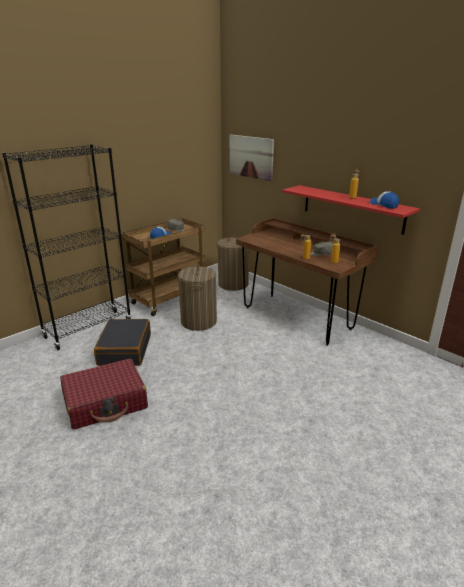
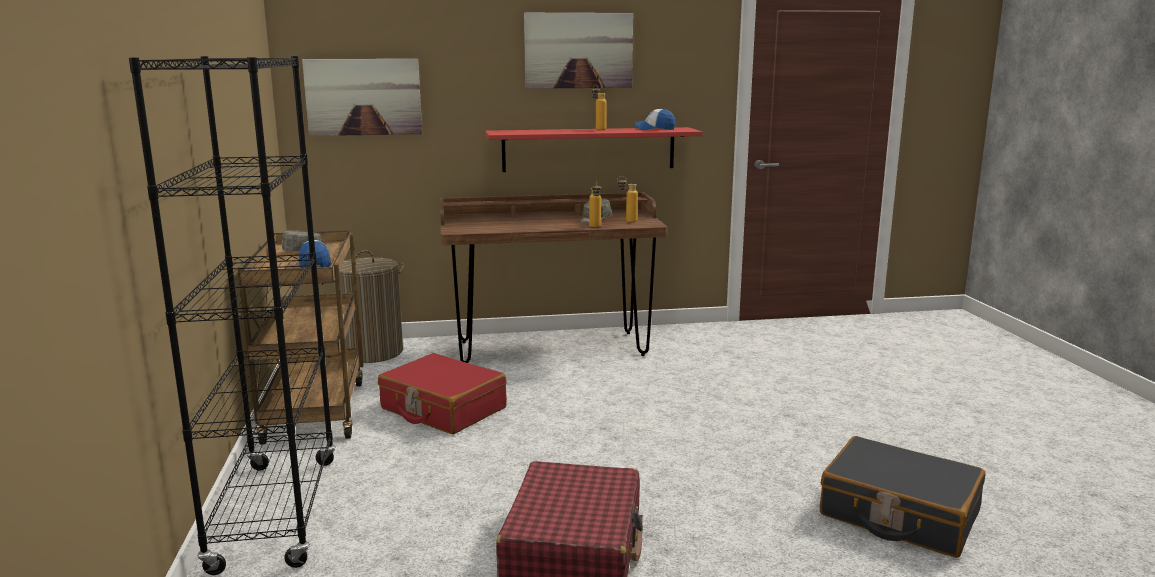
camera: 55 degrees left, 10 degrees down
black suitcase [94,319,151,366] -> black suitcase moved to [820,436,985,558]
laundry basket [178,265,217,331] -> red suitcase [378,353,507,434]
none -> picture [524,12,633,89]

